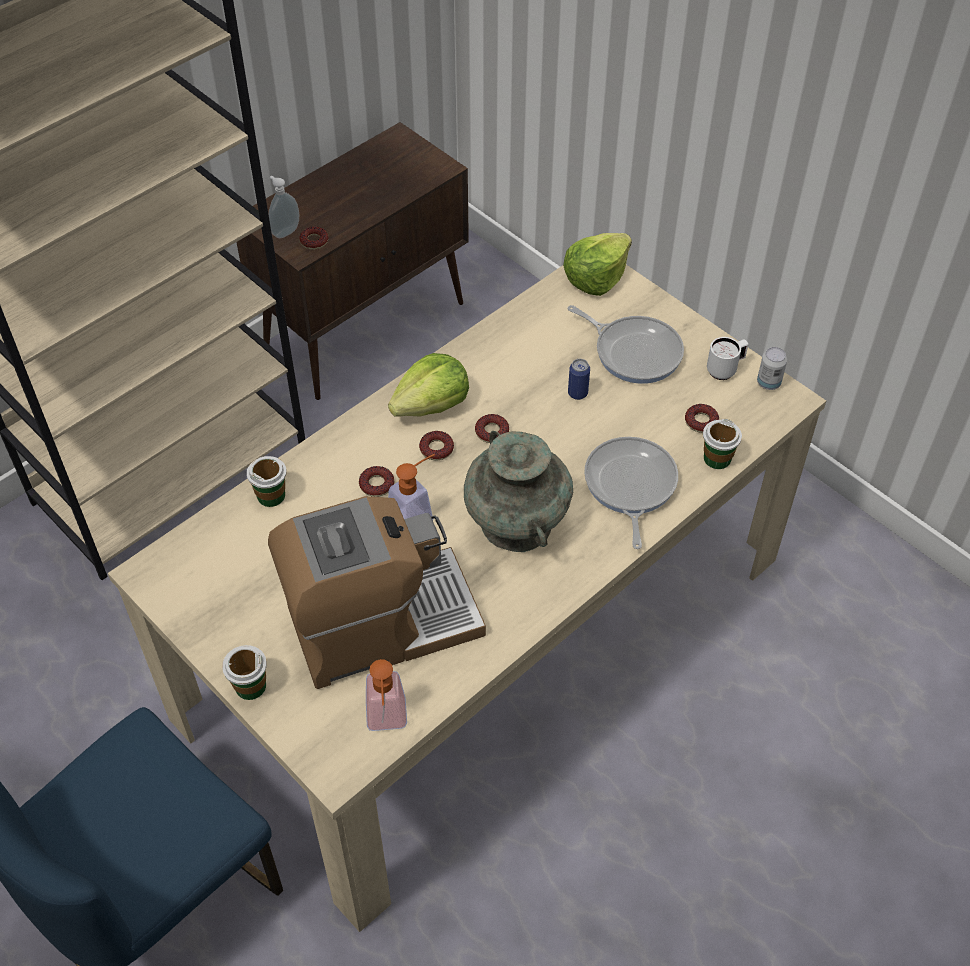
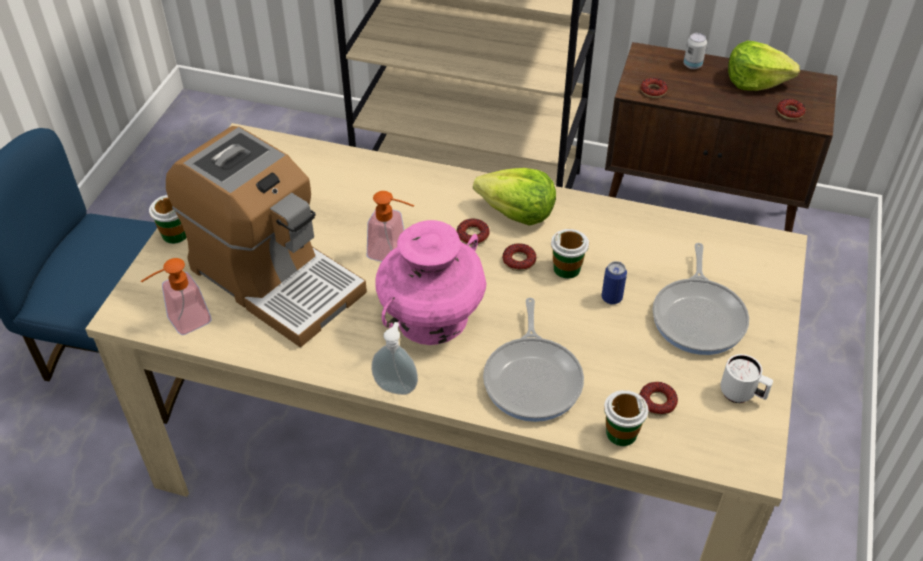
camera: 60 degrees right, 5 degrees down
cup [247,456,287,507] -> cup moved to [551,229,589,279]
soap dispenser [269,176,299,238] -> soap dispenser moved to [371,322,418,395]
donut [359,466,394,497] -> donut moved to [777,99,806,120]
turquoise vase [464,431,573,552] -> pink vase [376,220,486,345]
lettuce [563,233,632,296] -> lettuce moved to [728,40,800,91]
frying pan [584,437,678,549] -> frying pan turned 120 degrees clockwise [483,298,584,422]
can [757,347,787,390] -> can moved to [683,33,707,69]

